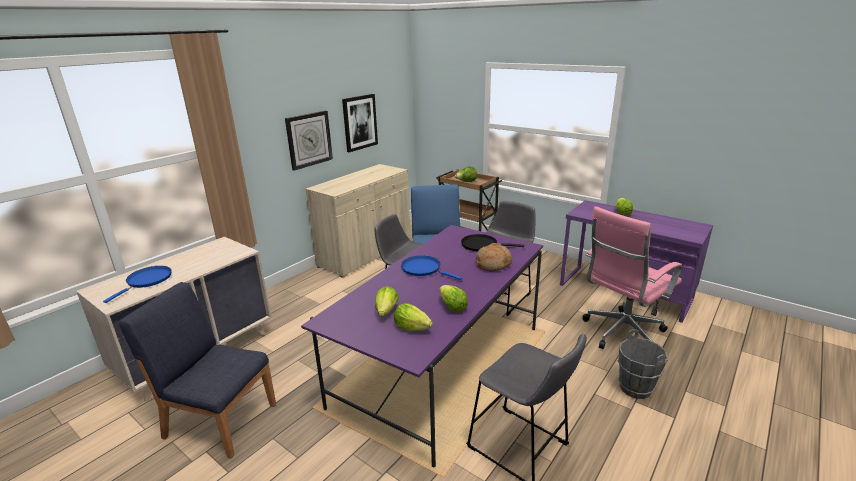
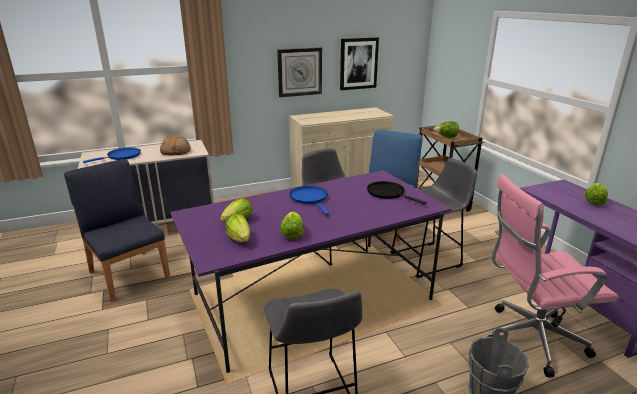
camera: 30 degrees right, 0 degrees up
bread [476,243,512,272] -> bread moved to [160,136,191,155]

